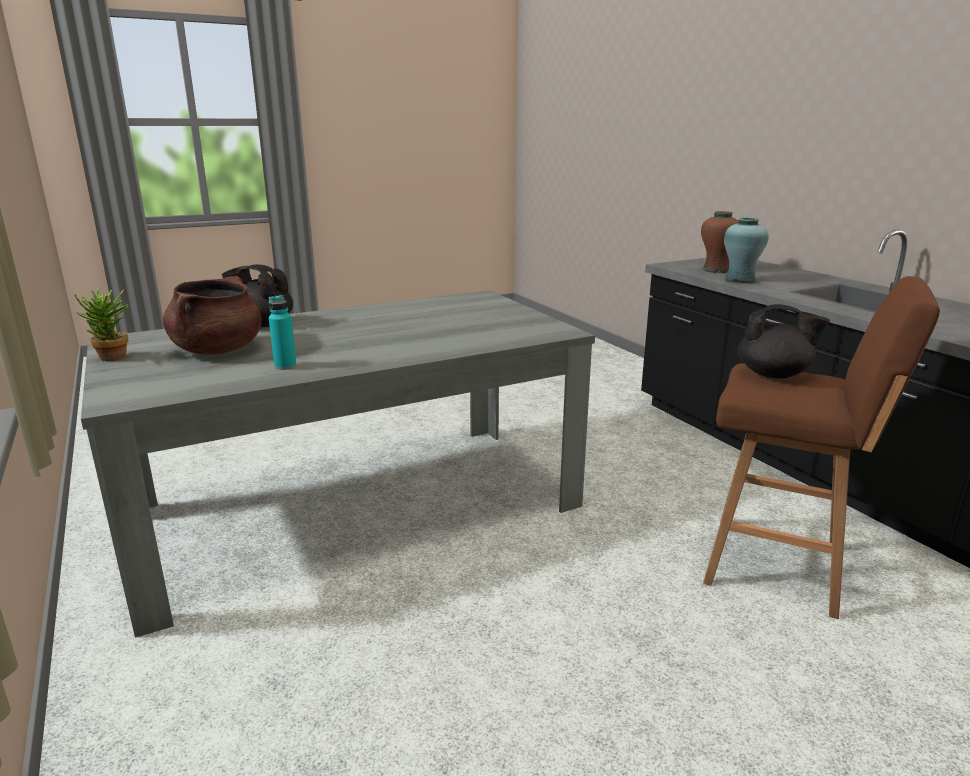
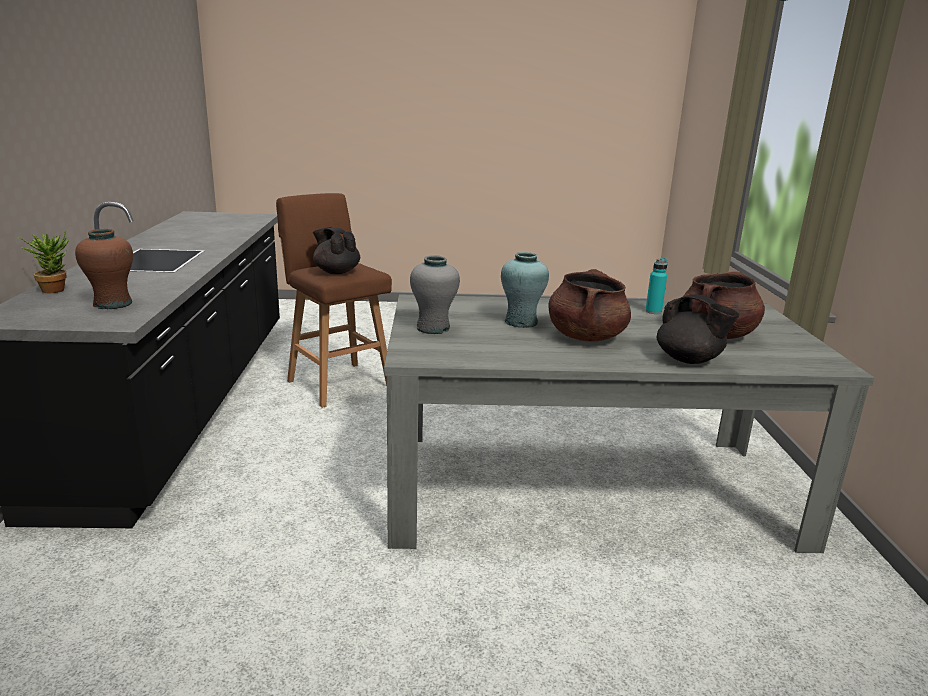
camera: 155 degrees left, 0 degrees up
potted plant [75,288,132,361] -> potted plant moved to [19,231,69,293]
turquoise vase [724,217,769,284] -> turquoise vase moved to [501,252,549,328]
none -> grey vase [410,255,460,334]
none -> brown cooking pot [548,269,631,341]

